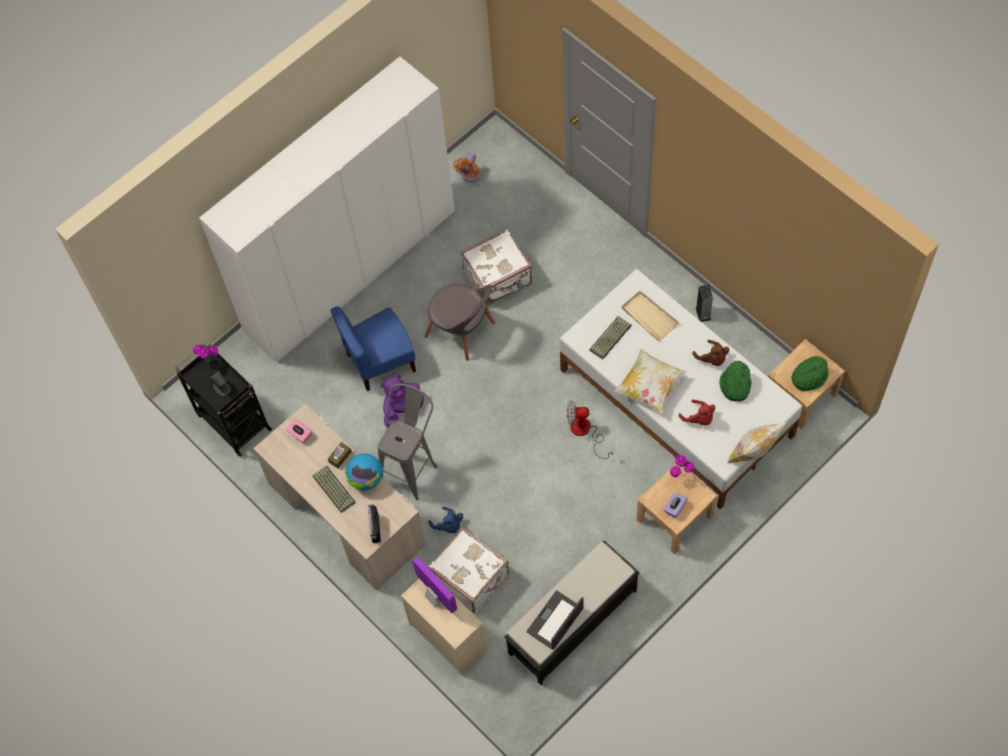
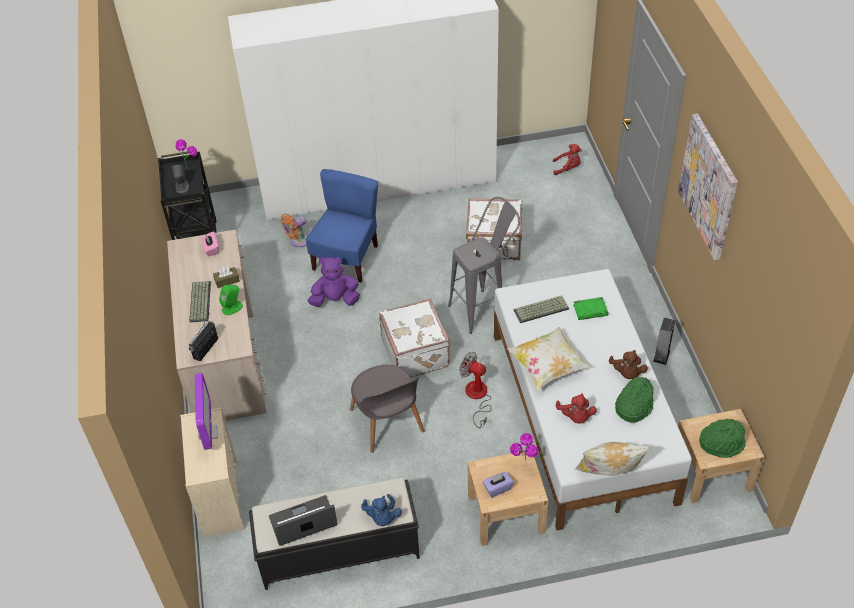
camera: 30 degrees right, 15 degrees down
blue chair [330,307,416,391] -> blue chair turned 105 degrees clockwise [306,169,378,282]
globe [345,453,383,490] -> green speaker [219,285,243,315]
grey stool [378,384,437,500] -> grey stool moved to [448,197,520,334]
grey chair [425,283,495,361] -> grey chair moved to [350,365,425,453]
blue plush toy [428,507,463,534] -> blue plush toy moved to [361,494,402,526]
white suitcase [428,527,509,613] -> white suitcase moved to [379,299,450,377]
orange fan [454,153,481,182] -> orange fan moved to [280,214,309,247]
beige tray [622,291,679,341] -> green book [573,297,608,320]
none -> red plush toy [553,144,582,175]
none -> picture [678,113,738,260]

